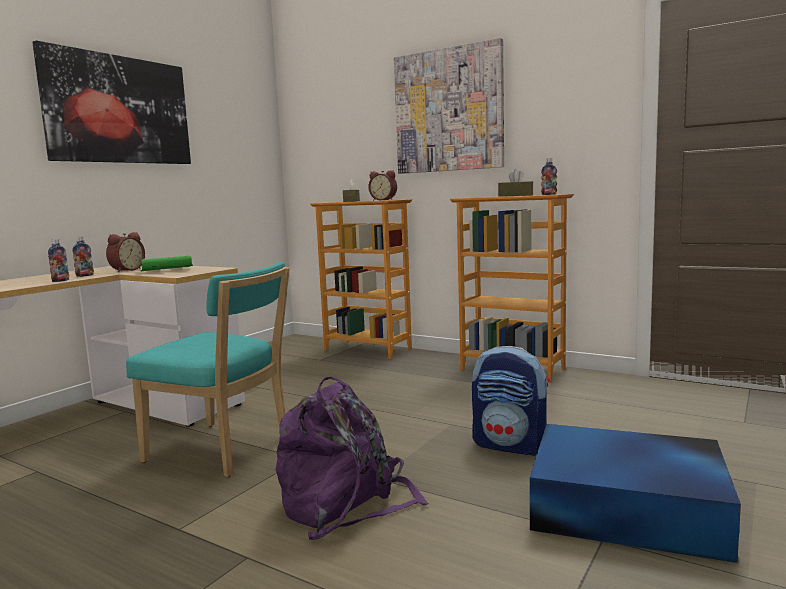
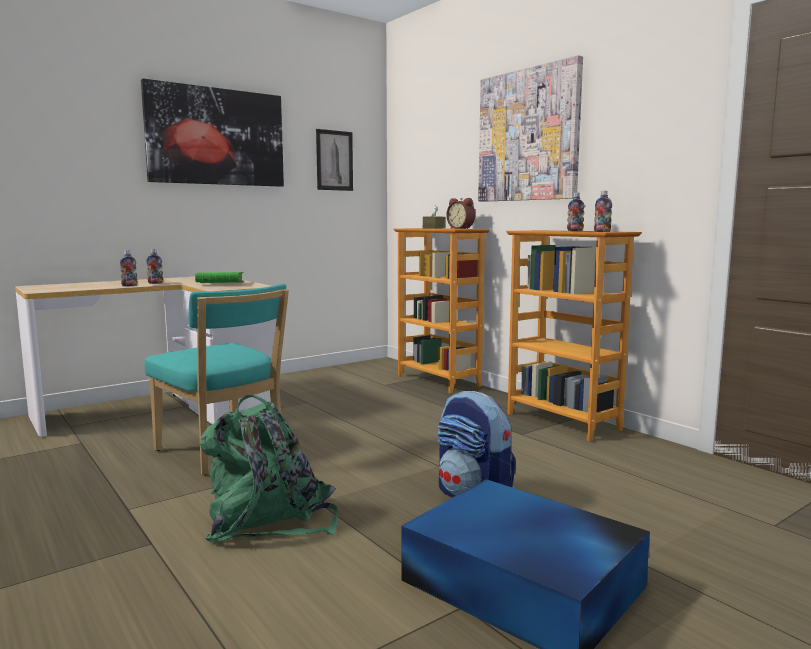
camera: 20 degrees right, 0 degrees up
alarm clock [106,232,145,272] -> none
purple backpack [275,377,429,540] -> green backpack [200,395,338,542]
brown tissue box [498,169,533,197] -> bottle [567,193,585,231]
none -> picture [316,129,353,191]

